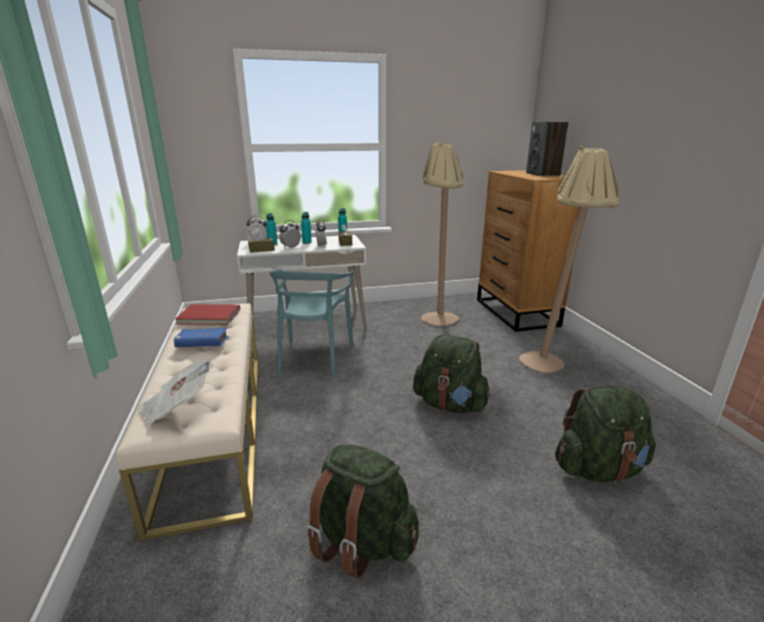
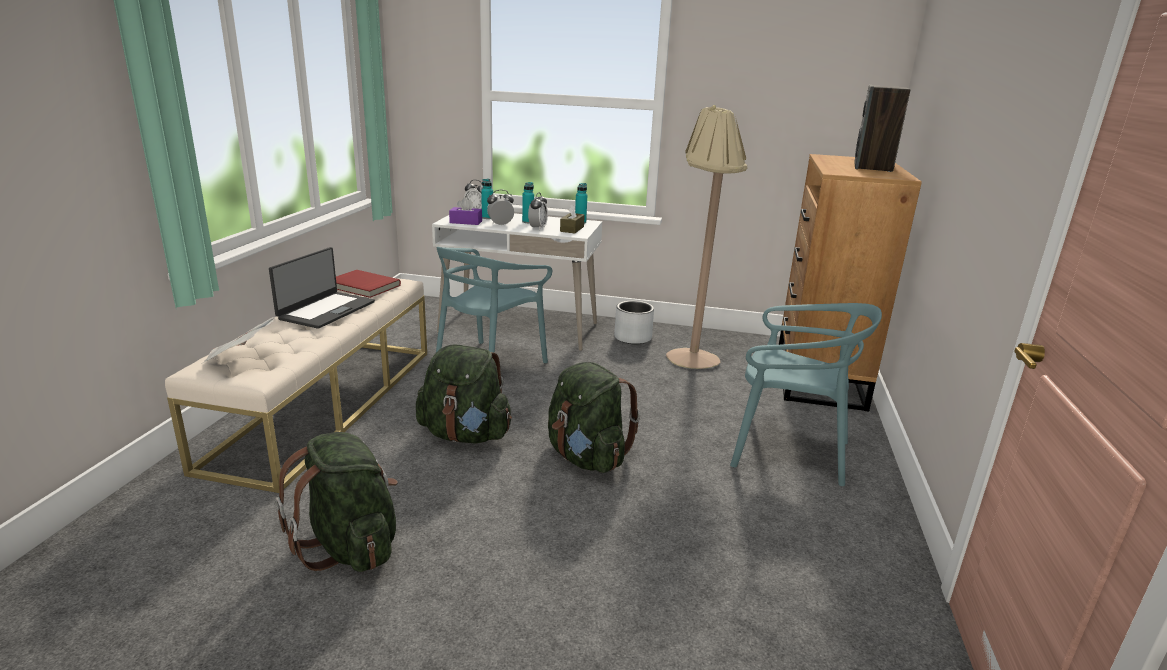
camera: 25 degrees right, 0 degrees up
blue book [174,327,229,347] -> laptop [269,247,375,329]
brown tissue box [248,230,275,253] -> purple tissue box [449,197,482,225]
beige floor lamp [519,145,619,373] -> turquoise chair [730,303,882,486]
green backpack [555,385,656,482] -> green backpack moved to [416,344,512,444]
none -> grey planter [614,301,654,344]

